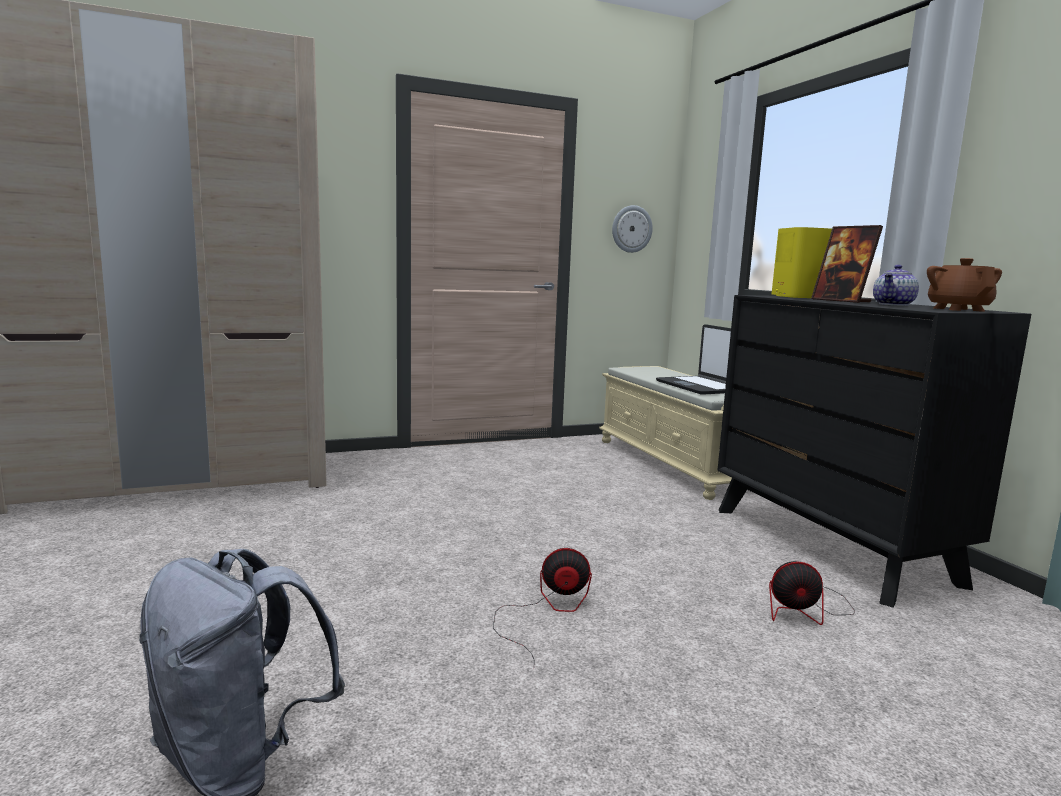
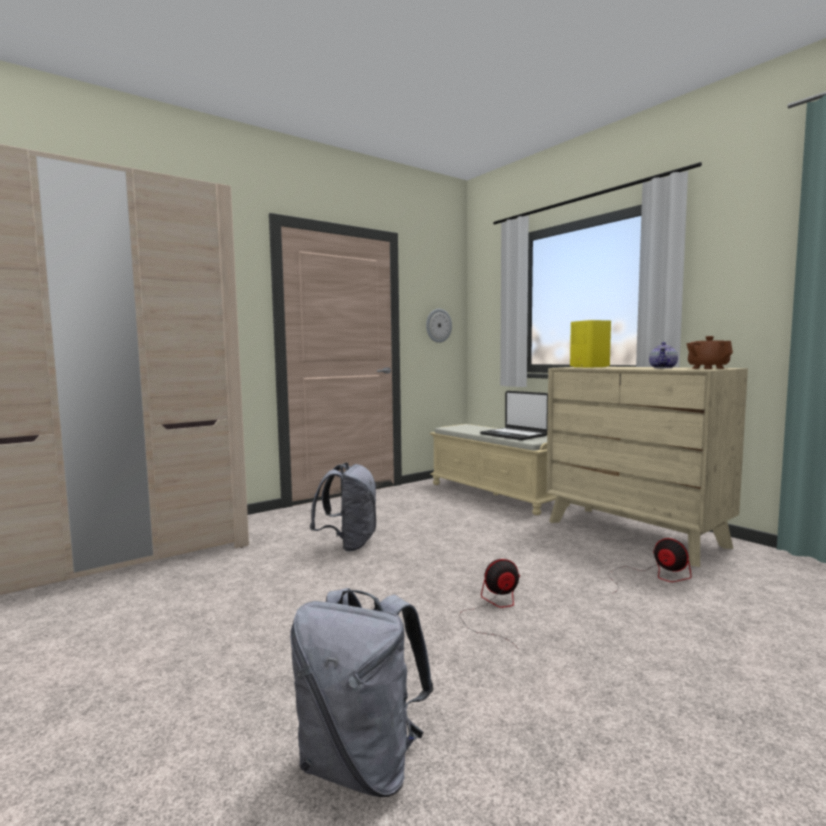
camera: 15 degrees left, 5 degrees down
black dresser [717,295,1031,608] -> beige dresser [546,367,748,567]
fan [769,561,855,625] -> fan turned 120 degrees counterclockwise [608,538,692,594]
picture frame [811,225,883,303] -> none
none -> grey backpack [310,463,377,551]

